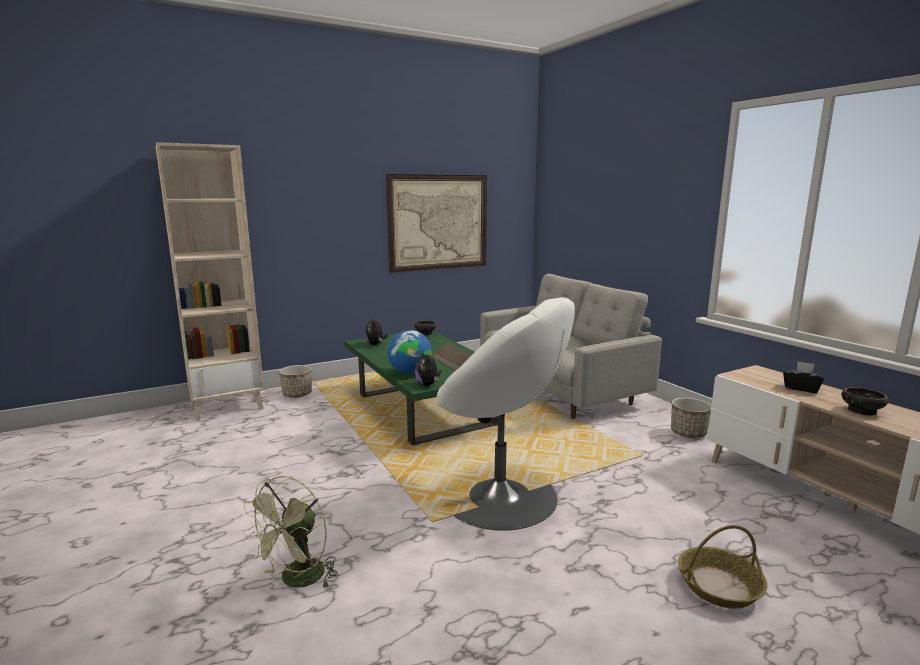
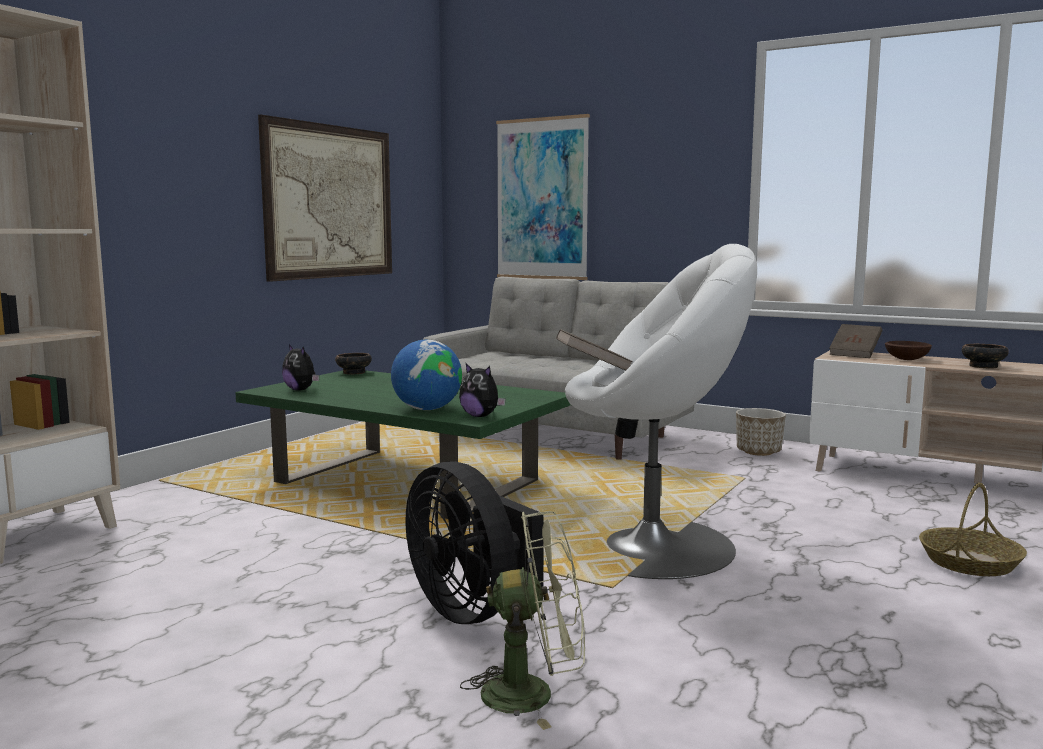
camera: 30 degrees left, 5 degrees down
green fan [242,476,338,588] -> green fan turned 90 degrees counterclockwise [460,511,585,730]
planter [279,365,312,398] -> none
black tissue box [783,361,824,393] -> brown bowl [885,341,932,360]
none -> black fan [405,461,544,624]
none -> picture [496,114,590,280]
none -> brown book [829,324,882,358]

